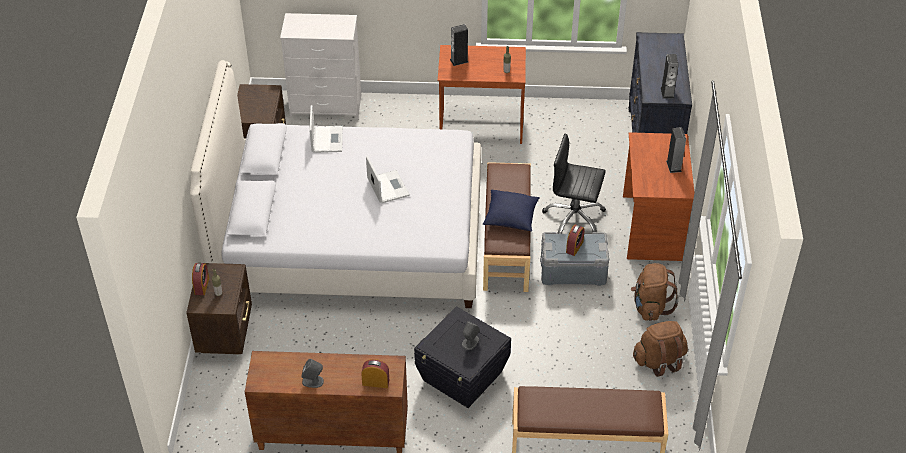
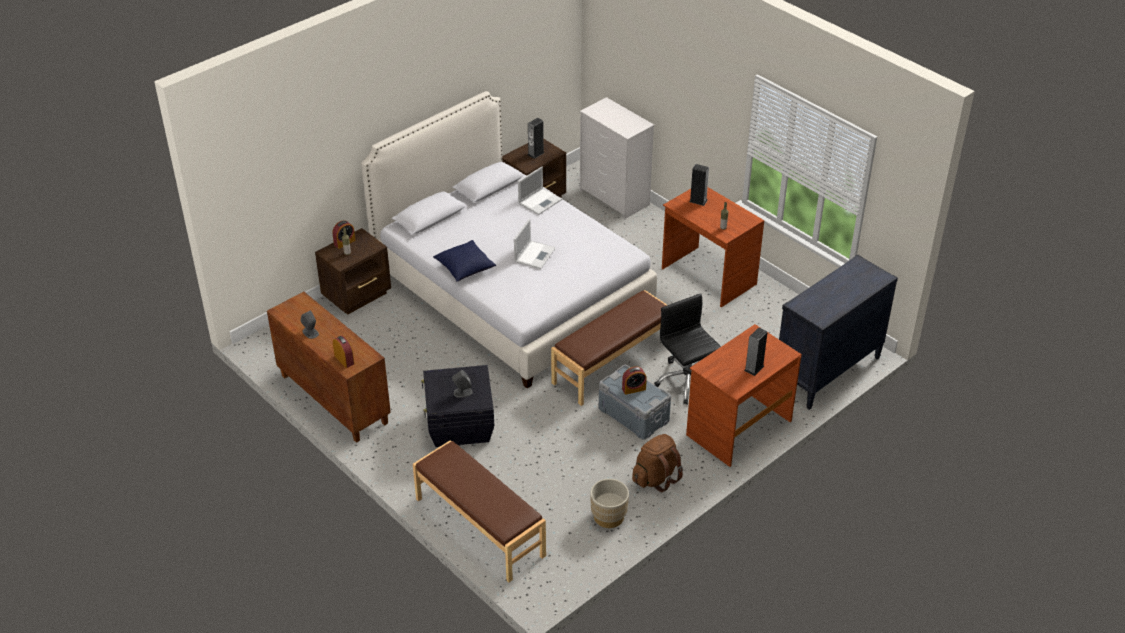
camera: 45 degrees right, 5 degrees down
blue pillow [483,190,539,232] -> blue pillow moved to [433,240,496,282]
brown backpack [633,321,688,377] -> beige planter [591,479,629,528]
speaker [661,54,679,99] -> speaker moved to [527,118,545,159]

